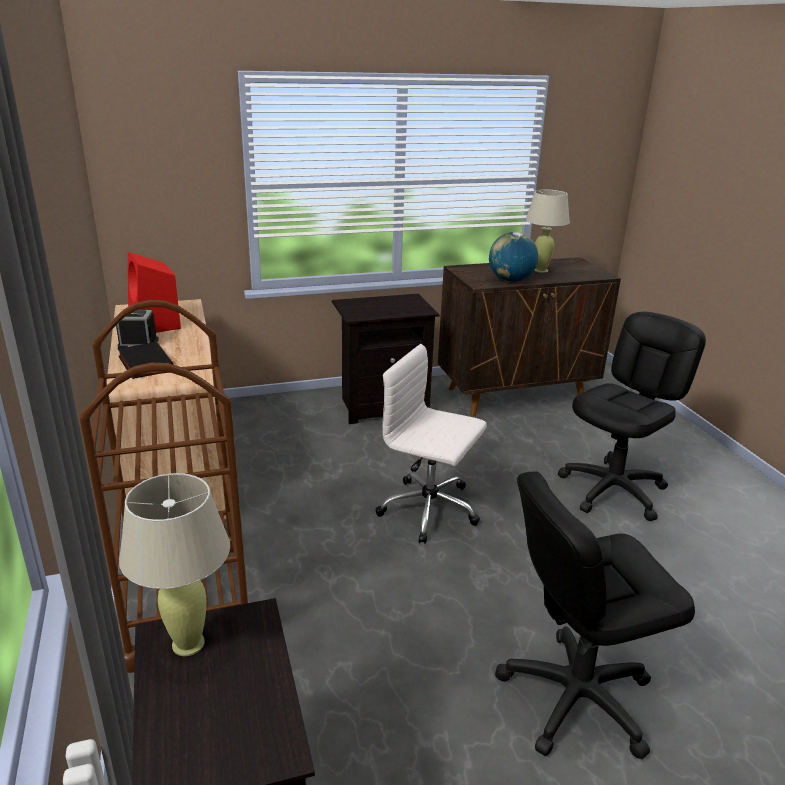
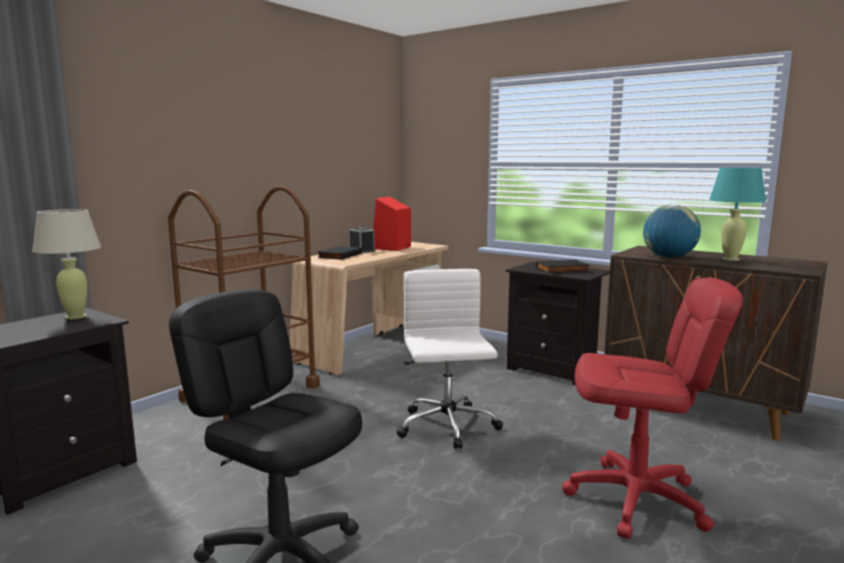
camera: 55 degrees right, 15 degrees down
beige table lamp [525,190,570,273] -> turquoise table lamp [709,168,766,261]
black office chair [558,312,706,521] -> red office chair [562,278,743,539]
none -> black book [536,260,590,273]

